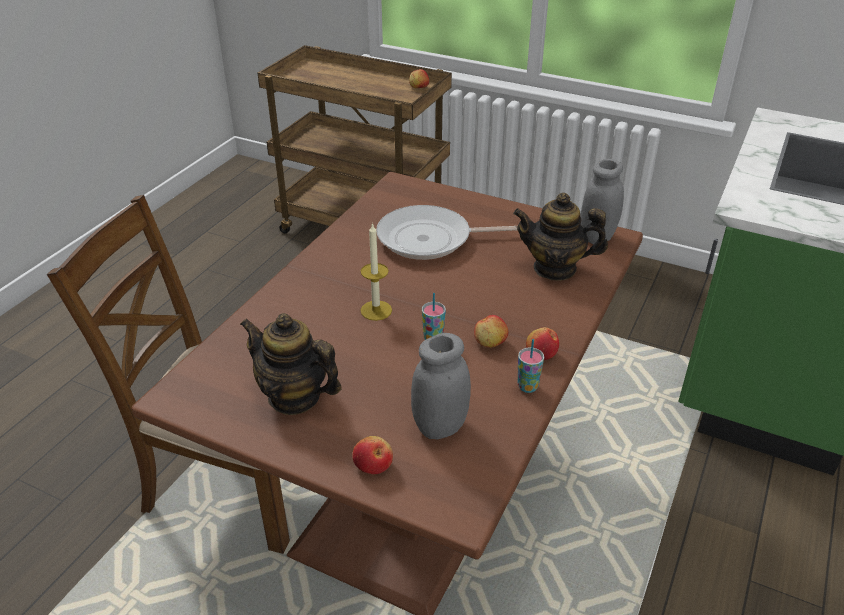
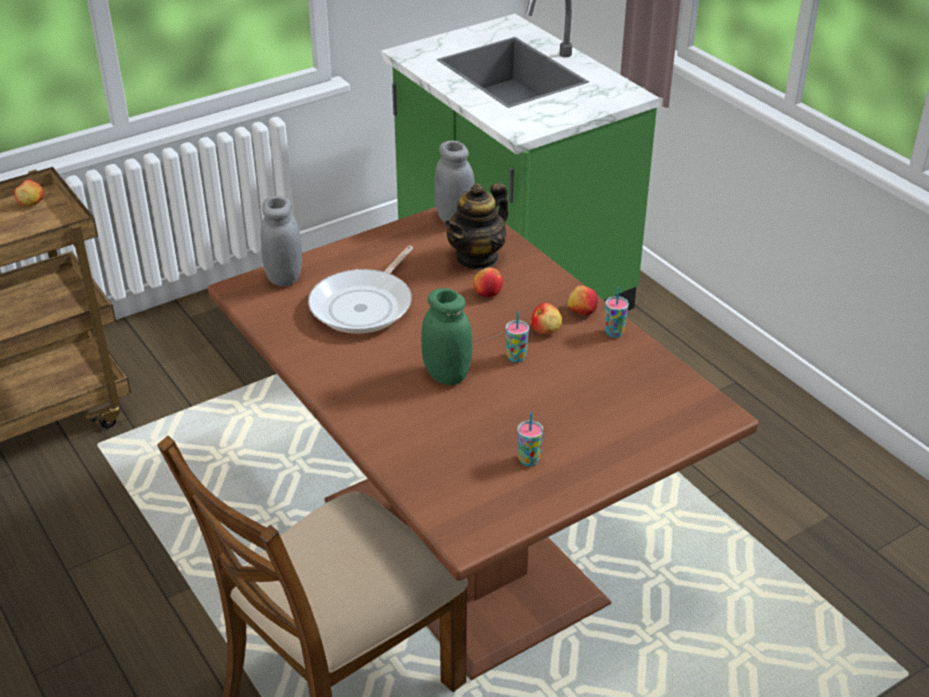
camera: 60 degrees left, 0 degrees up
teapot [240,313,342,415] -> cup [517,412,543,466]
apple [352,436,393,475] -> apple moved to [473,267,503,297]
candle [360,223,392,321] -> green jar [421,288,472,385]
grey jar [411,333,471,440] -> grey jar moved to [261,196,302,286]

